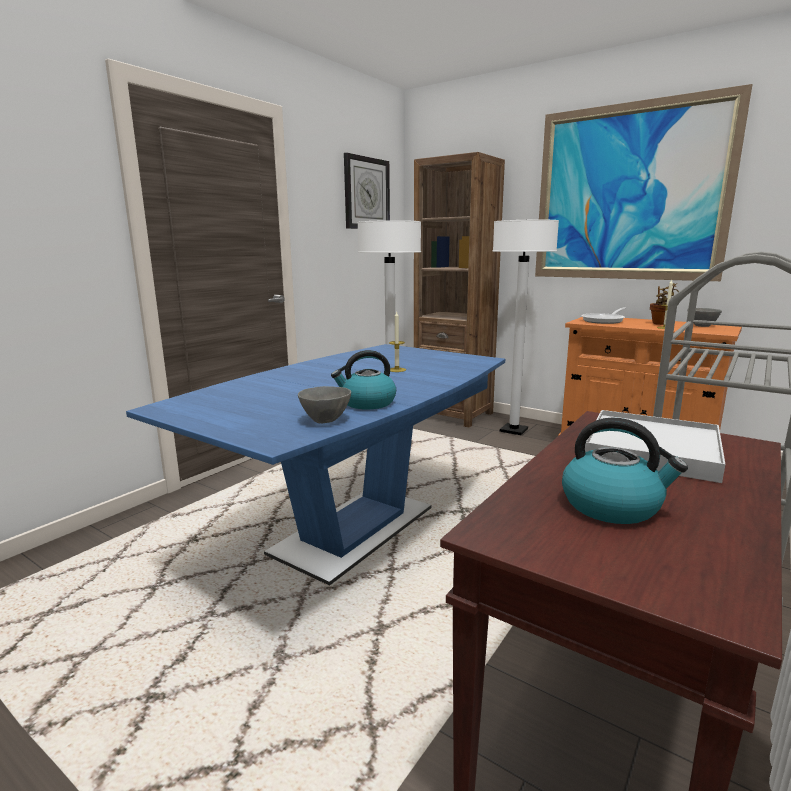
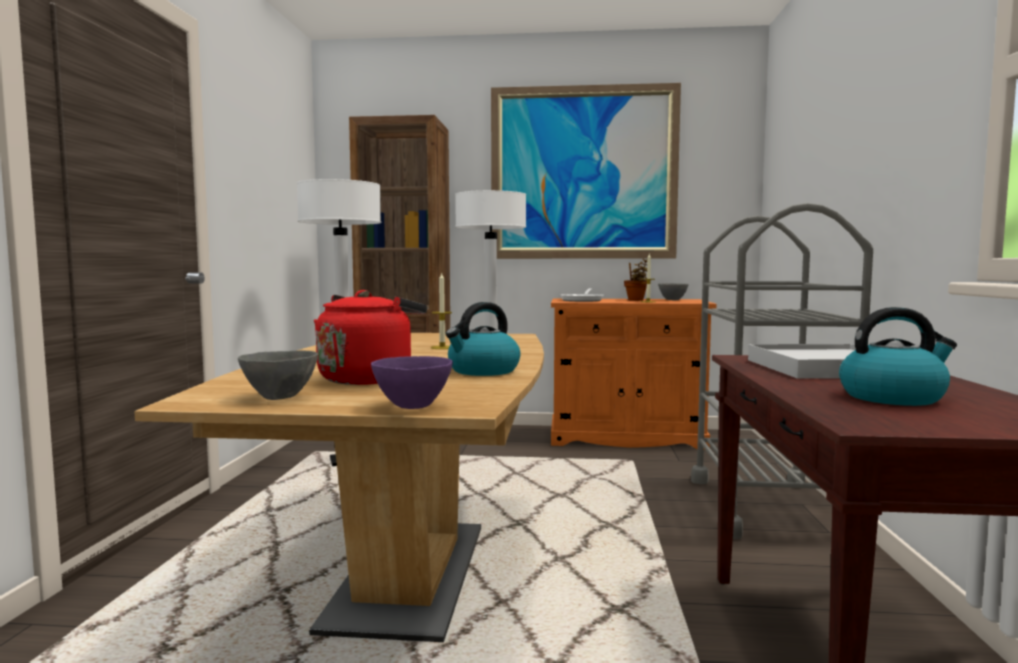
camera: 30 degrees left, 10 degrees down
blue dining table [126,344,505,586] -> brown dining table [134,333,544,642]
grey bowl [298,386,351,423] -> grey bowl moved to [238,350,318,400]
wall clock [344,153,390,229] -> none
none -> red kettle [314,290,427,385]
none -> purple bowl [371,356,453,409]

